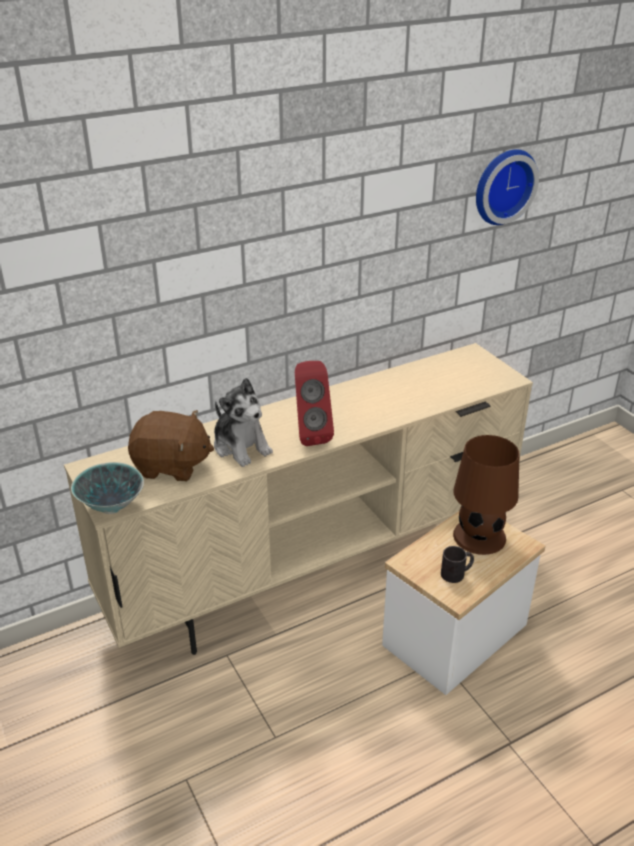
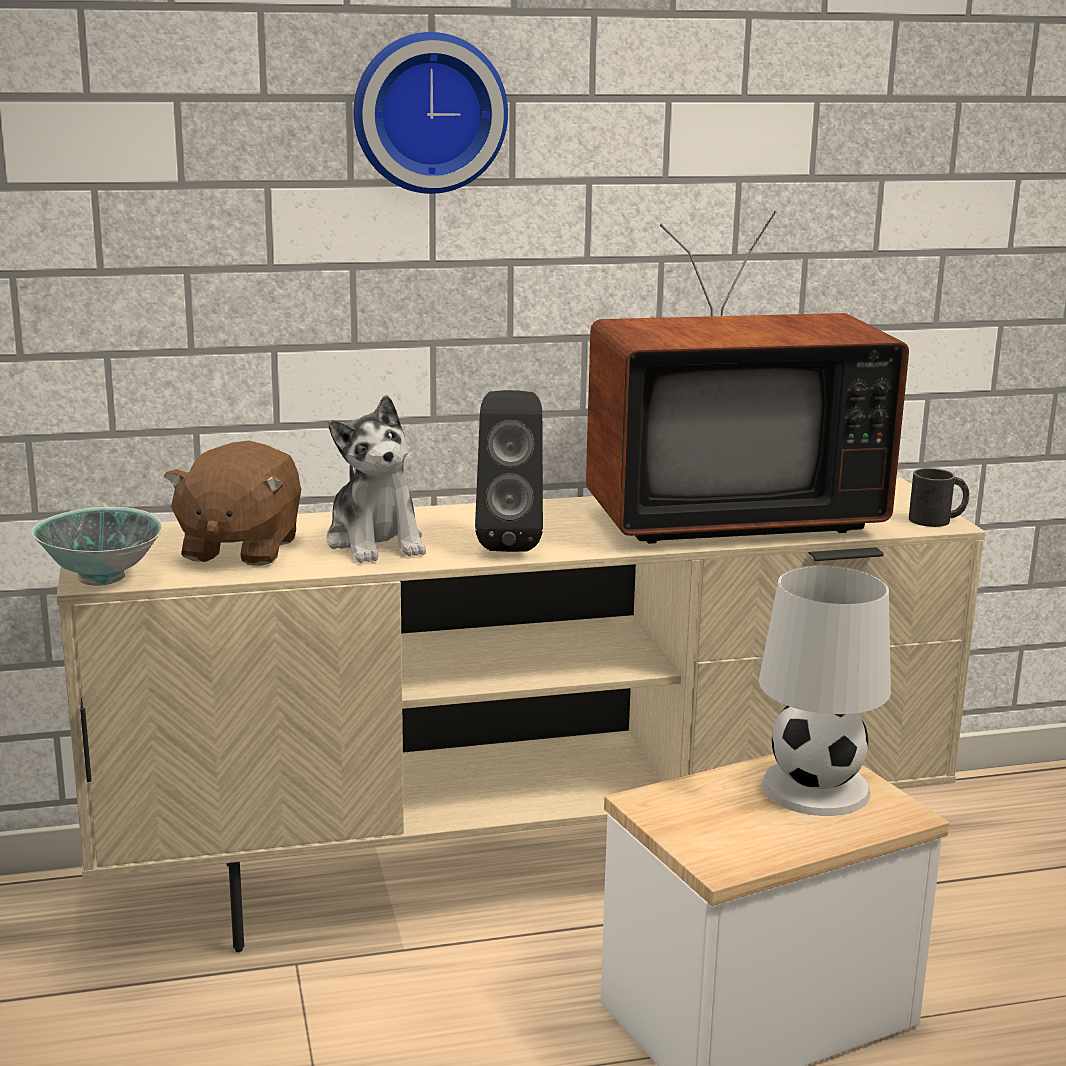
camera: 15 degrees right, 15 degrees down
brown plush toy [128,410,214,481] -> brown plush toy turned 75 degrees clockwise [164,440,301,566]
red speaker [295,361,334,446] -> black speaker [475,390,543,552]
black mug [441,546,474,583] -> black mug moved to [909,468,969,527]
brown table lamp [453,435,520,555] -> white table lamp [759,565,891,816]
wall clock [476,149,539,225] -> wall clock moved to [354,32,508,194]
none -> television [586,211,909,544]

